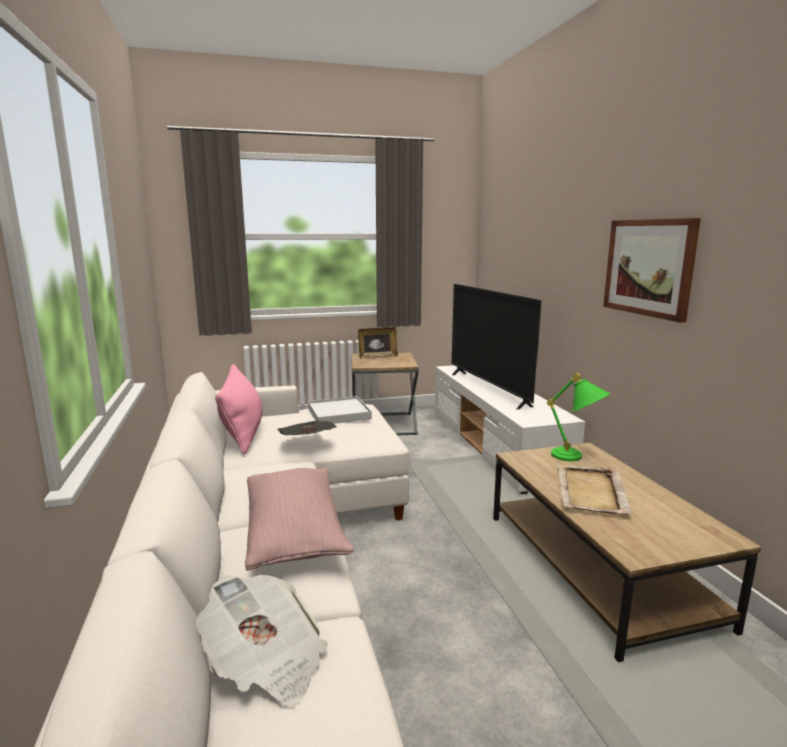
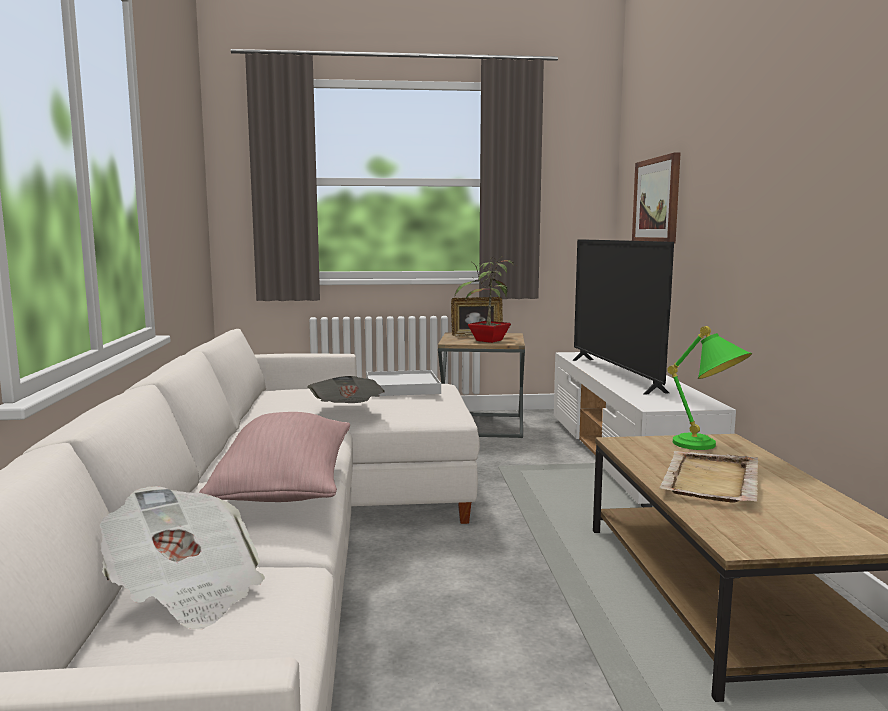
camera: 10 degrees right, 5 degrees down
pink pillow [215,364,263,455] -> none
picture [603,218,701,323] -> picture moved to [632,152,680,243]
none -> potted plant [455,256,516,343]

